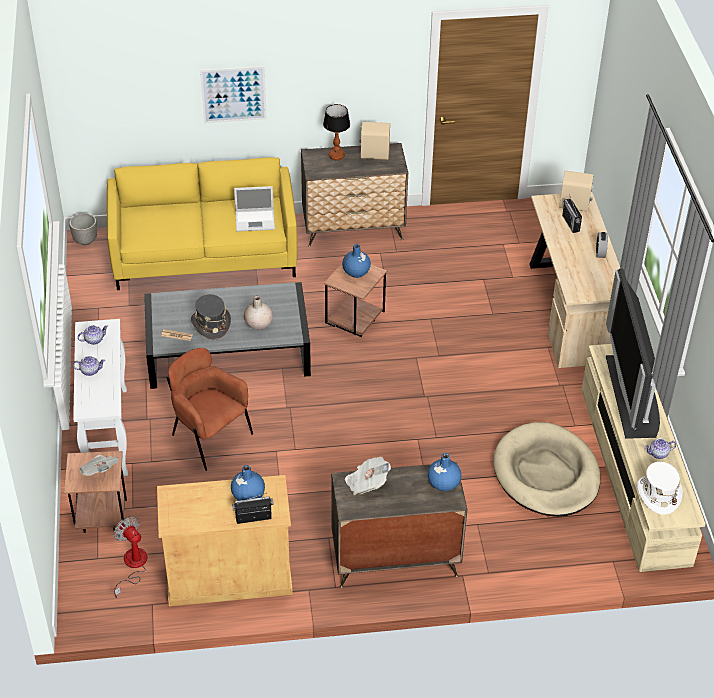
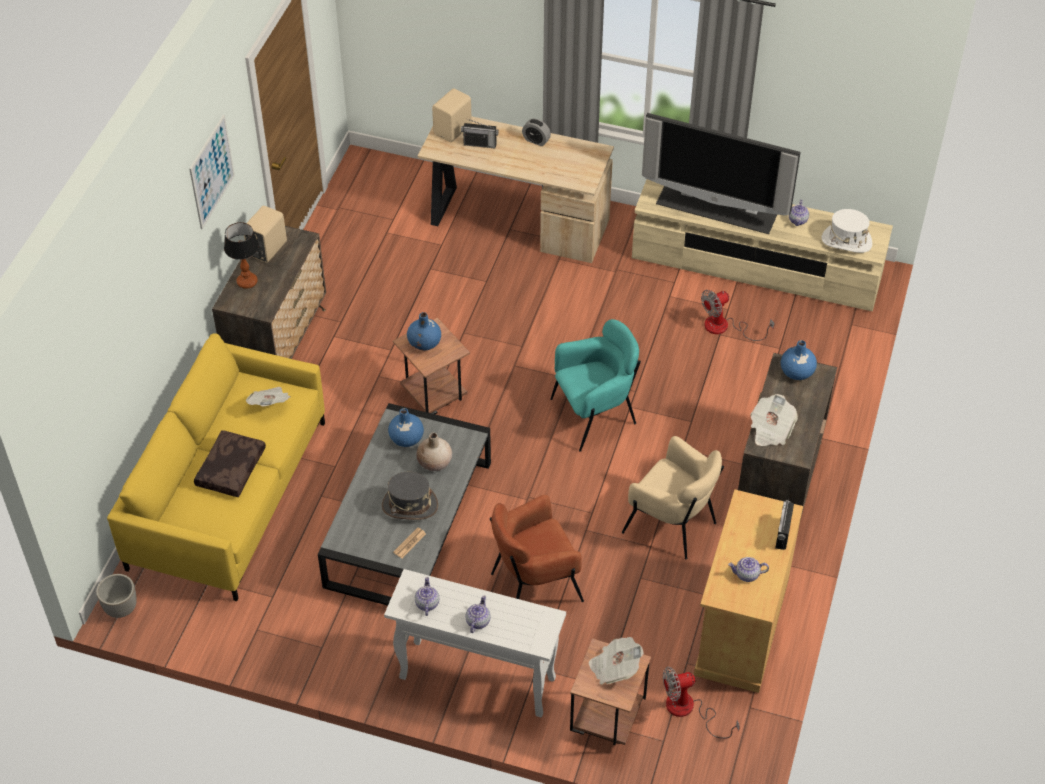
camera: 65 degrees left, 5 degrees up
picture [200,66,267,123] -> picture moved to [189,115,235,229]
blue vase [231,465,265,501] -> blue vase moved to [388,408,424,447]
laptop [234,186,275,232] -> newspaper [246,387,291,407]
beige dog bed [493,422,600,517] -> fan [701,290,774,341]
none -> brown pillow [194,430,266,497]
none -> turquoise armchair [550,319,641,452]
none -> beige armchair [622,436,724,559]
none -> teapot [728,557,769,582]

